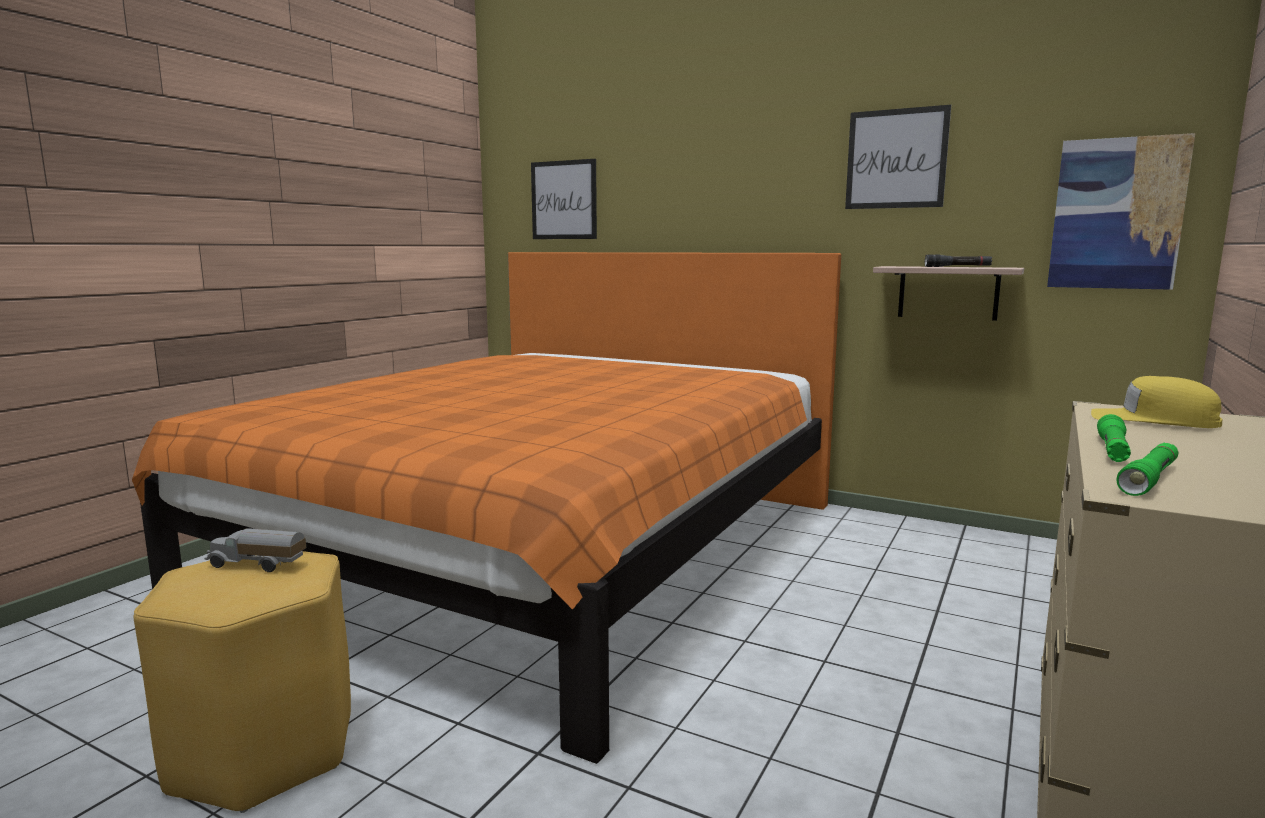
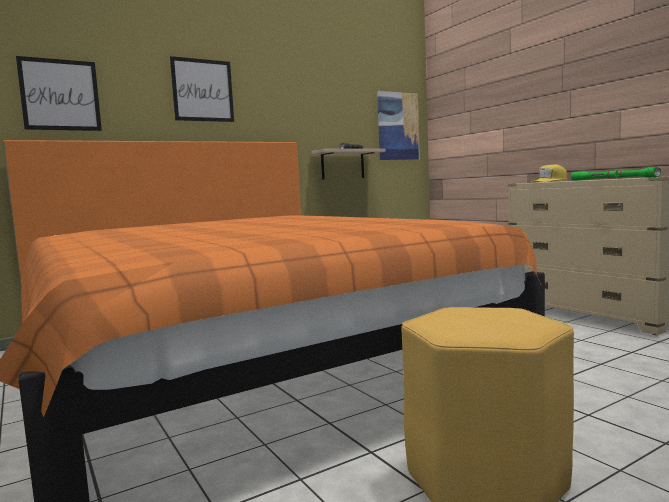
camera: 60 degrees left, 5 degrees down
toy truck [204,528,306,572] -> none
picture [845,105,951,209] -> picture moved to [170,56,234,122]

